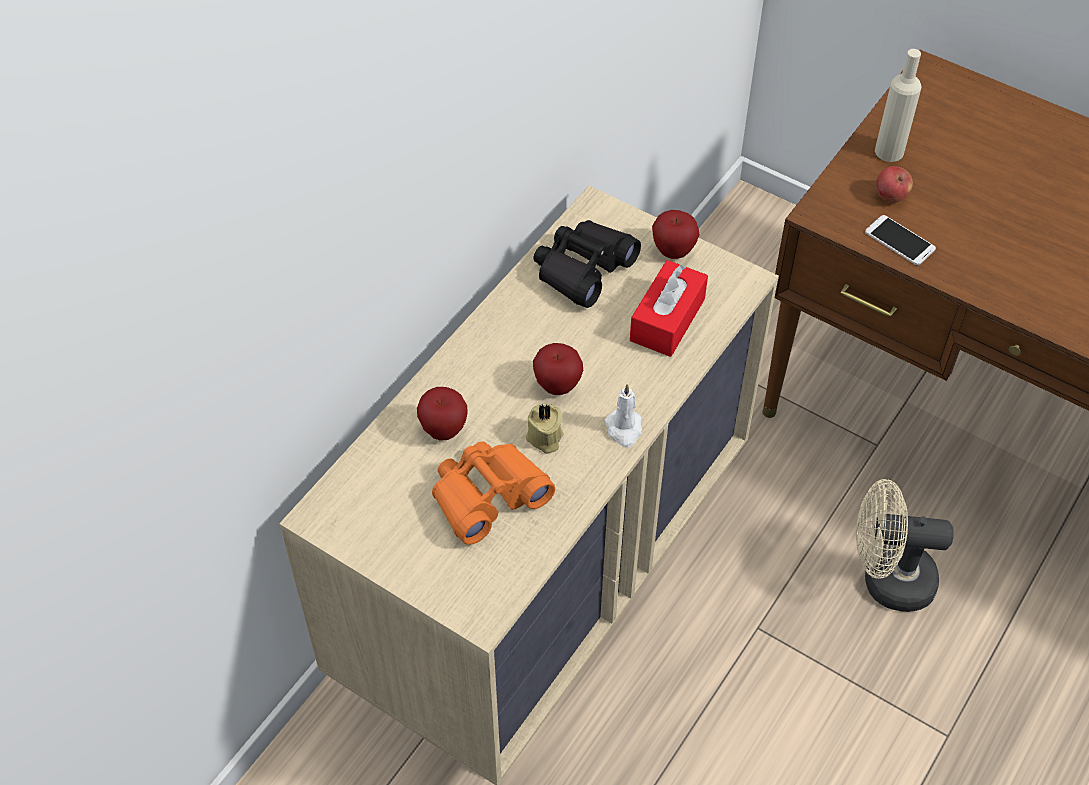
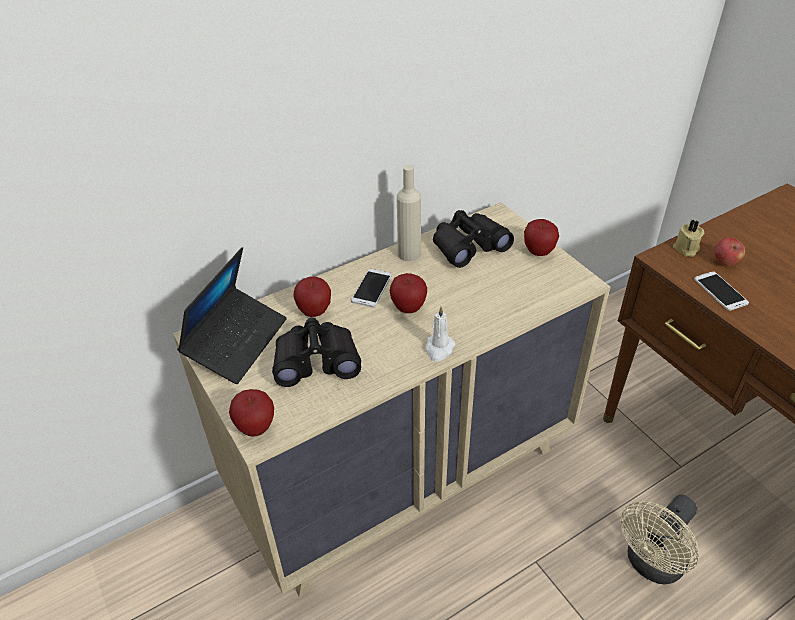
camera: 25 degrees right, 10 degrees down
orange binoculars [432,441,555,545] -> black binoculars [272,318,361,387]
beige candle [526,404,564,454] -> beige candle moved to [673,219,704,257]
red tissue box [630,260,708,357] -> none
beige fan [856,479,954,612] -> beige fan turned 75 degrees counterclockwise [620,495,699,584]
beige bottle [875,49,921,162] -> beige bottle moved to [397,165,421,261]
none -> laptop [177,247,287,384]
none -> apple [229,389,274,437]
none -> phone [351,269,392,307]

